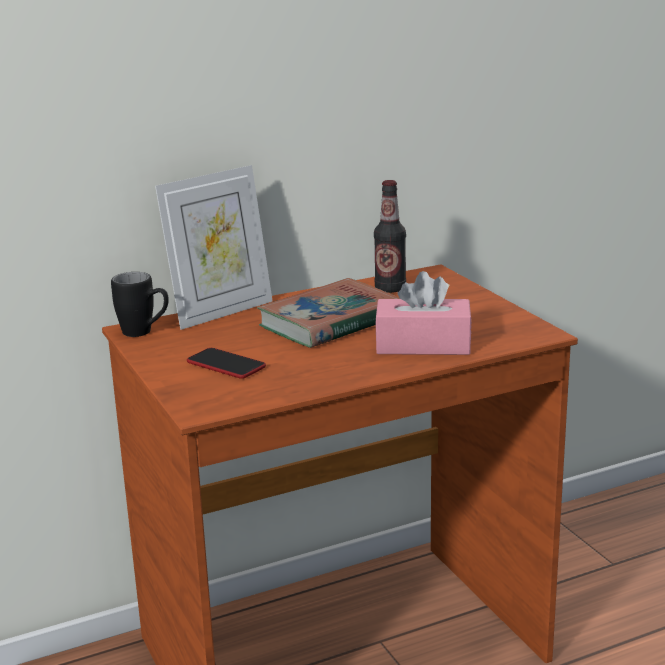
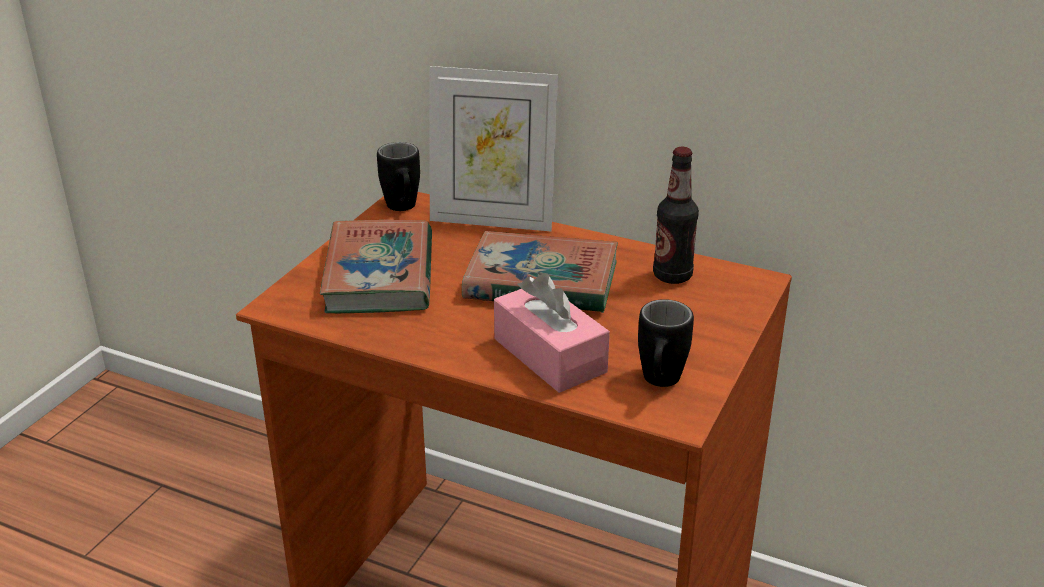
camera: 50 degrees right, 10 degrees up
phone [187,348,266,379] -> book [320,220,432,313]
none -> black mug [638,299,694,387]

